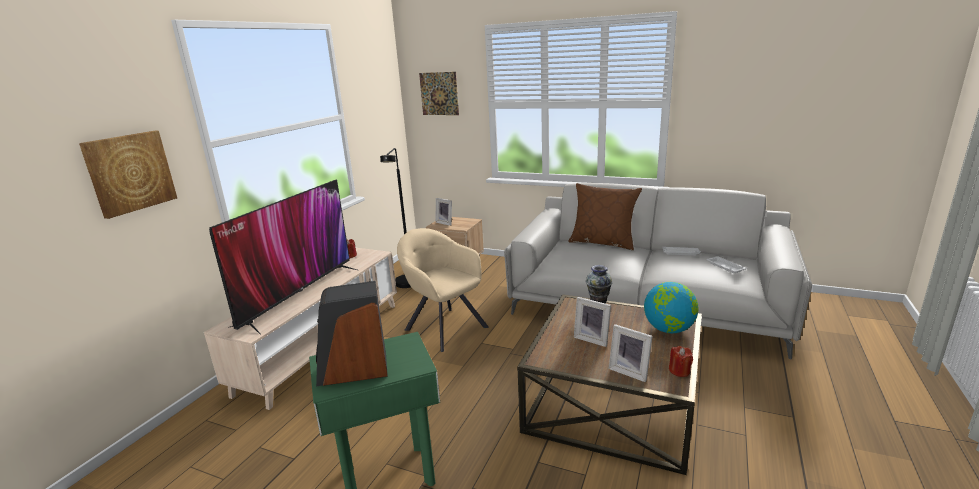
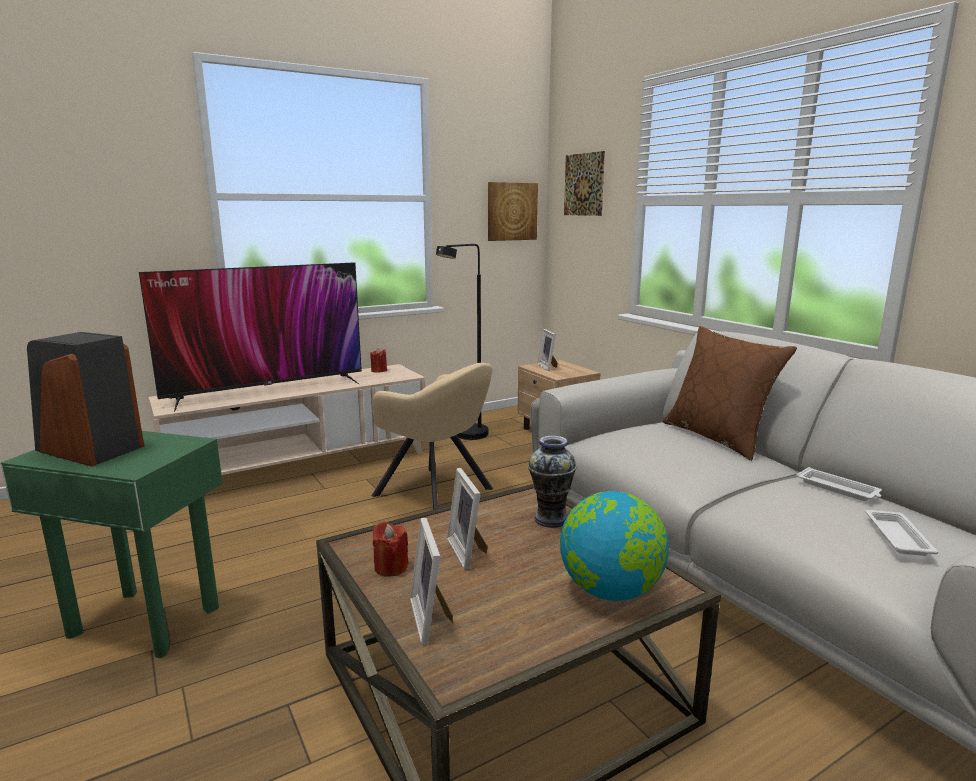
camera: 35 degrees right, 5 degrees down
picture [79,131,177,219] -> picture moved to [488,182,538,241]
beige armchair [397,228,489,352] -> beige armchair turned 135 degrees clockwise [371,363,493,510]
red candle [669,346,693,377] -> red candle moved to [373,522,408,577]

